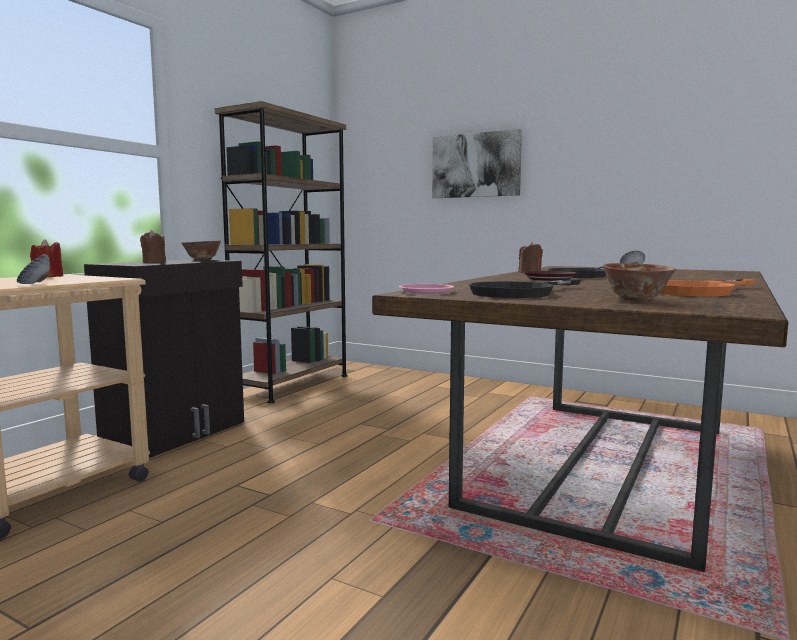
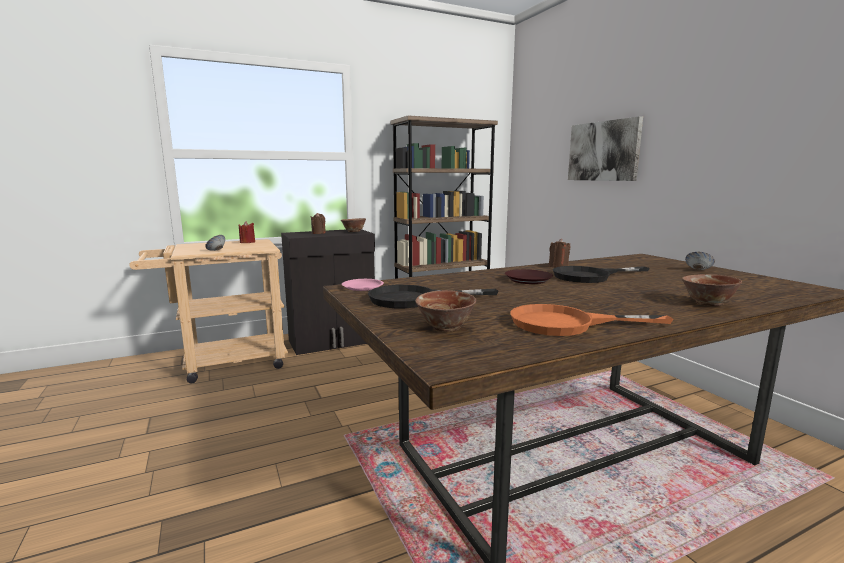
camera: 35 degrees right, 5 degrees up
none -> bowl [682,274,742,306]

